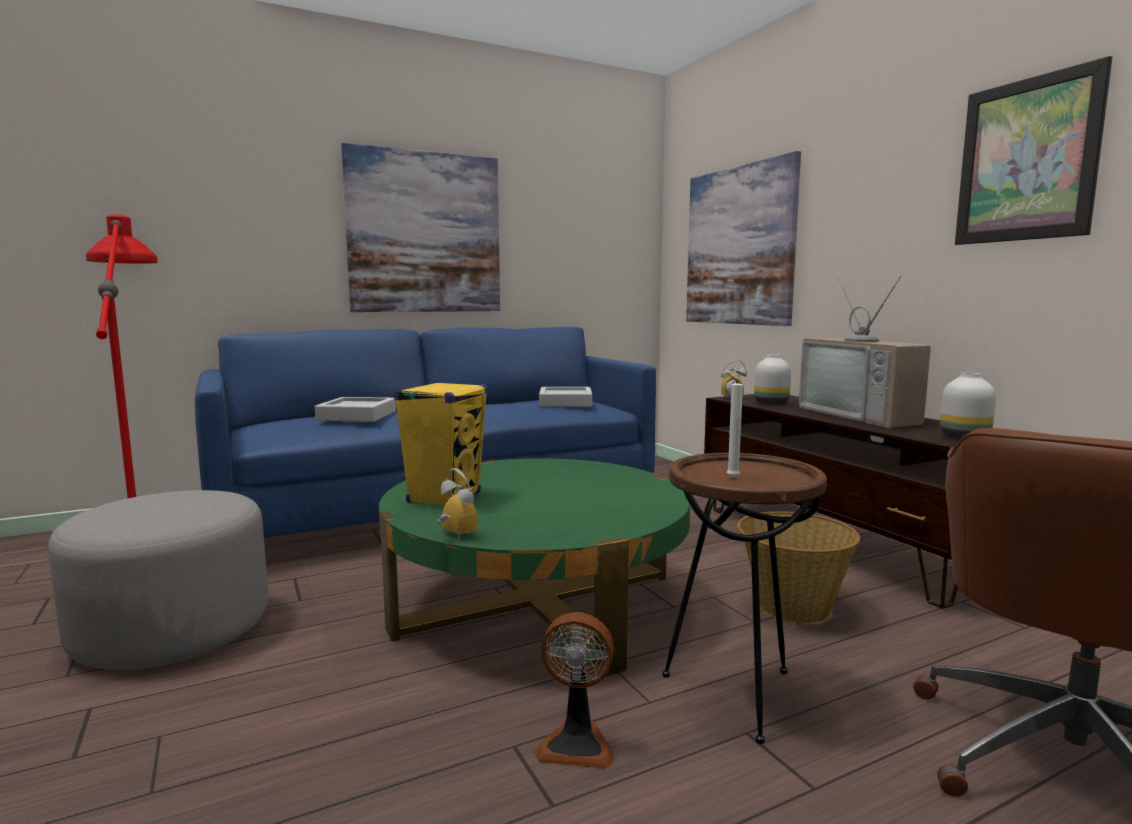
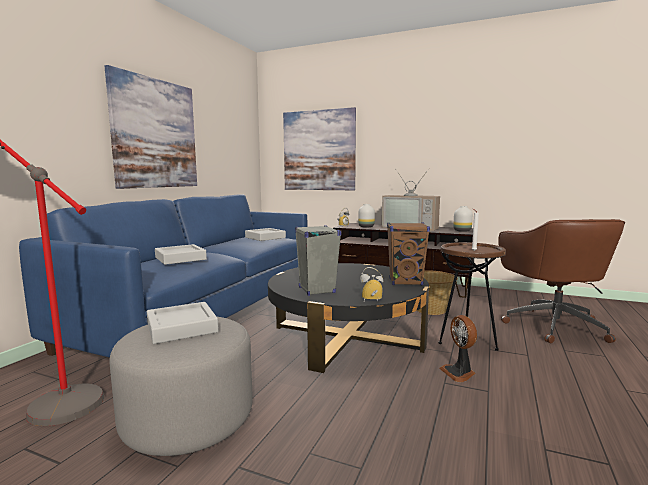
camera: 40 degrees left, 0 degrees up
green coffee table [379,458,690,677] -> black coffee table [268,263,429,373]
yellow speaker [394,381,488,505] -> grey speaker [295,225,341,296]
fan [535,612,614,769] -> fan turned 105 degrees clockwise [439,315,477,382]
picture [955,56,1113,245] -> none
none -> grey tray [147,302,219,344]
none -> brown speaker [387,223,430,285]

